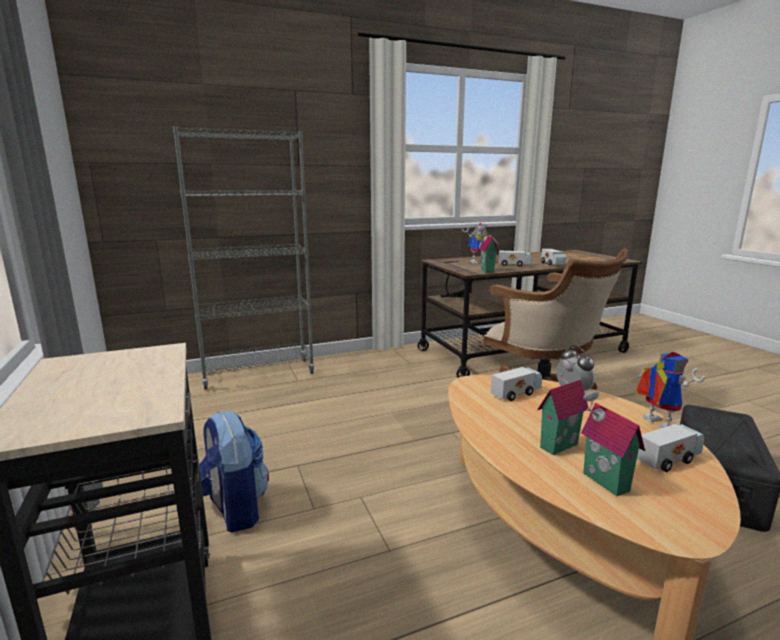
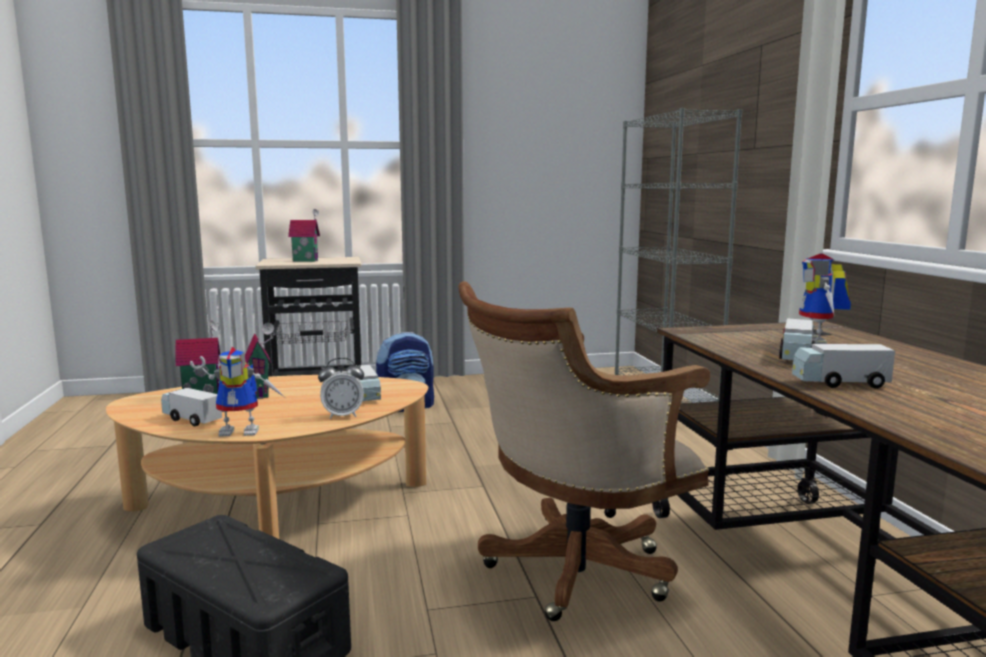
camera: 100 degrees right, 5 degrees down
toy house [478,226,499,273] -> toy house moved to [288,209,320,262]
toy truck [637,424,704,472] -> toy truck turned 135 degrees clockwise [161,388,222,427]

